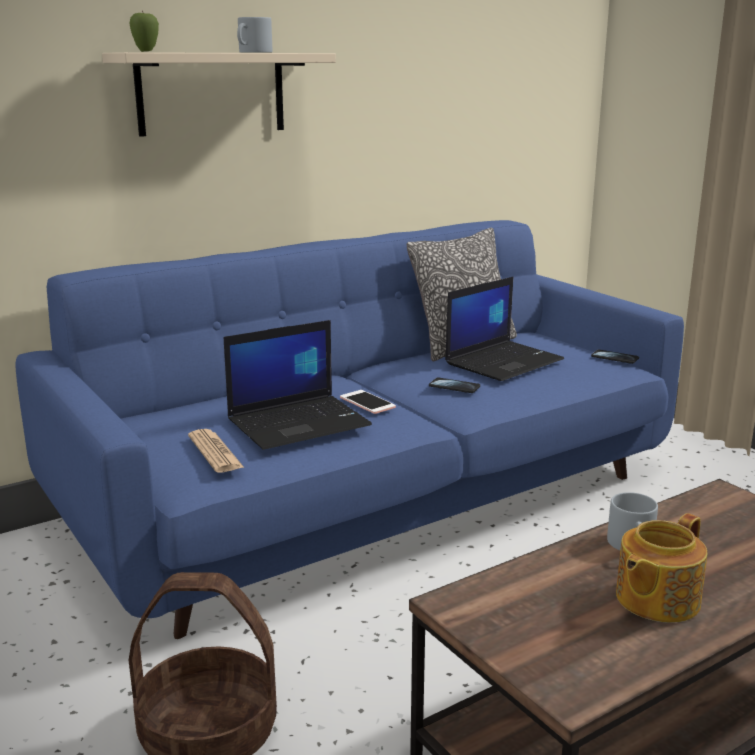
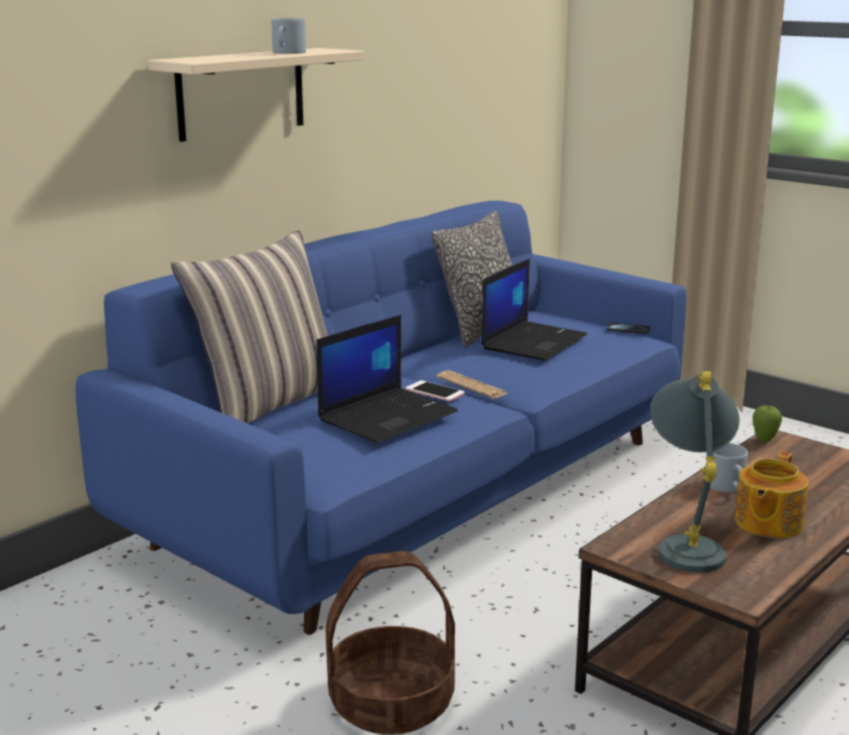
camera: 15 degrees left, 0 degrees up
apple [129,11,159,52] -> apple moved to [753,405,782,442]
newspaper [188,429,244,473] -> newspaper moved to [437,370,509,399]
phone [429,378,480,393] -> none
none -> pillow [171,230,328,424]
none -> grey table lamp [650,371,739,573]

